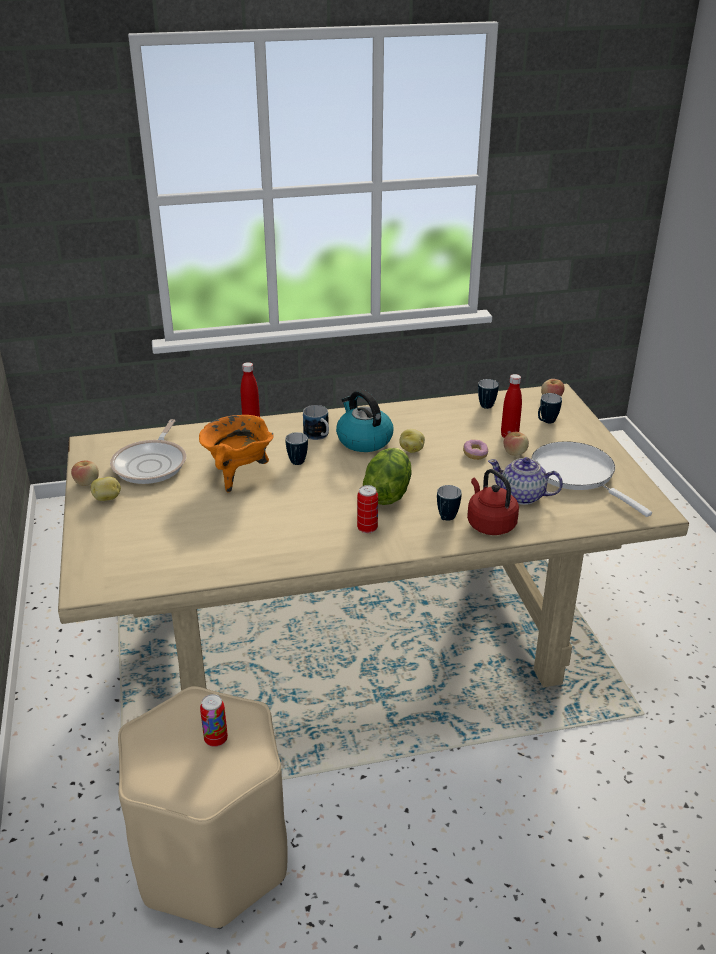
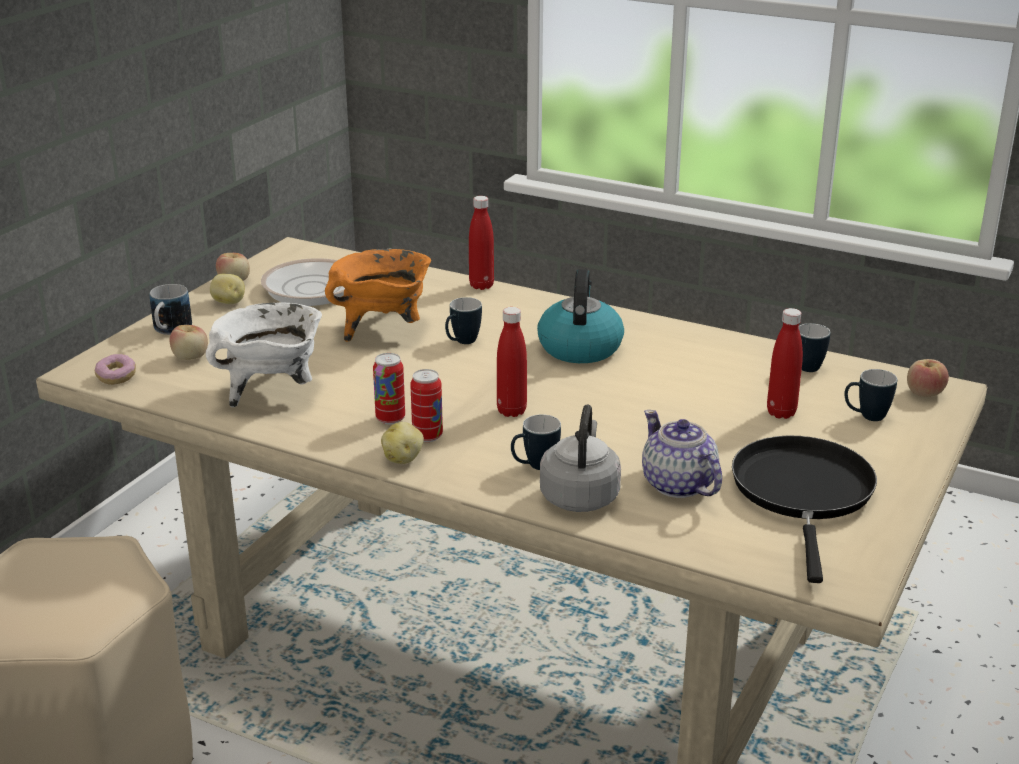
camera: 40 degrees right, 5 degrees down
can [200,694,228,747] -> can moved to [373,353,405,424]
mug [303,405,329,440] -> mug moved to [150,284,192,335]
lettuce [363,448,412,505] -> red bottle [497,307,527,417]
potato [400,429,425,453] -> potato moved to [381,422,424,464]
donut [463,439,488,460] -> donut moved to [95,354,136,385]
red kettle [467,469,519,535] -> grey kettle [540,405,621,512]
apple [503,432,529,456] -> apple moved to [170,325,208,360]
white frying pan [531,441,652,517] -> black frying pan [732,436,877,583]
none -> white cooking pot [206,303,322,407]

